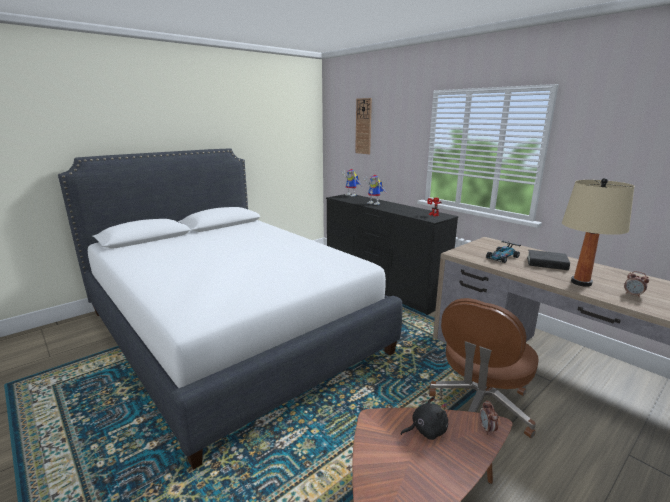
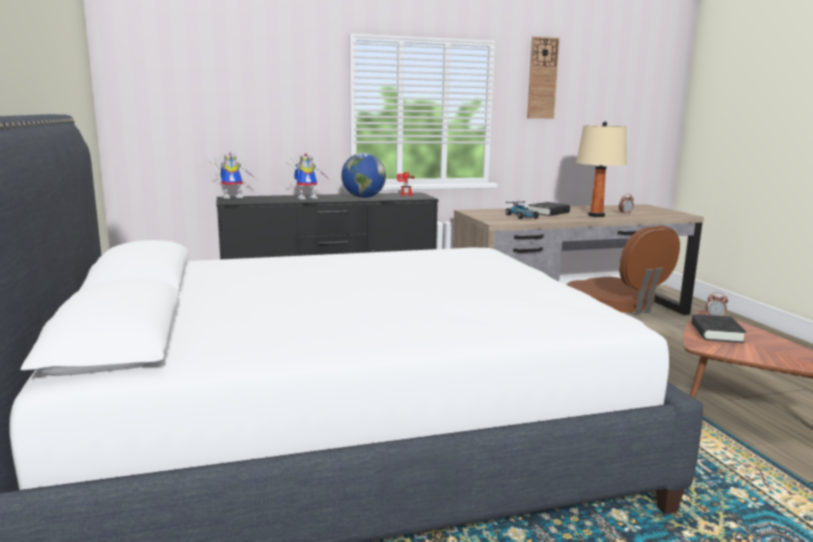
camera: 65 degrees left, 5 degrees down
wall clock [355,98,372,154] -> wall clock moved to [527,36,560,119]
black plush toy [400,396,448,440] -> black book [691,314,746,343]
none -> globe [341,153,386,198]

